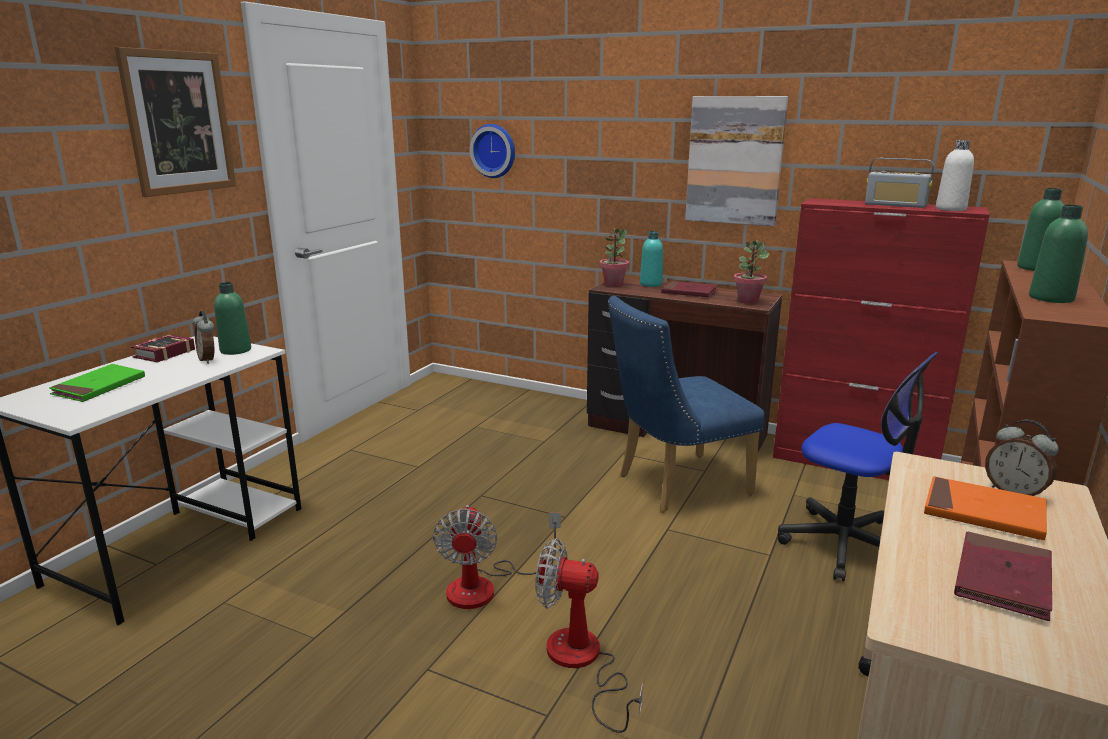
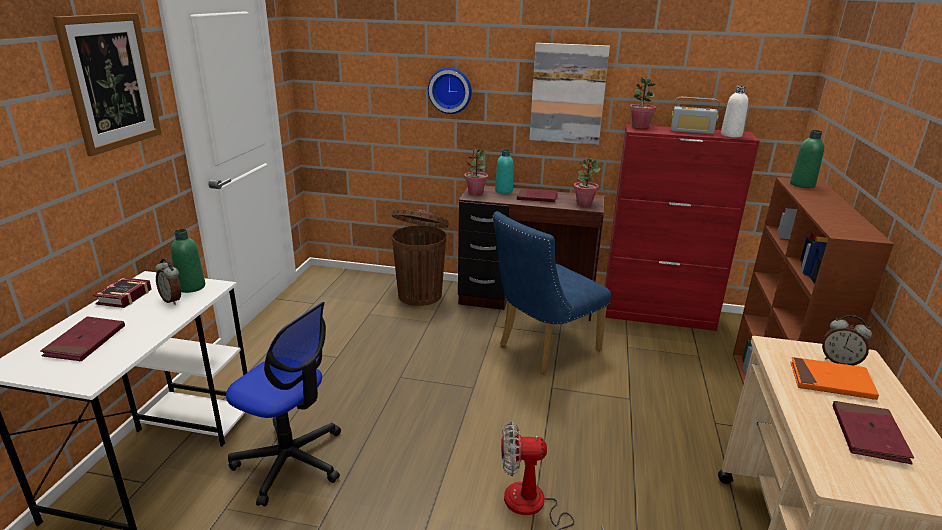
camera: 15 degrees left, 5 degrees up
green book [49,364,145,402] -> red book [40,316,125,361]
fan [433,505,561,609] -> none
wall clock [470,124,515,178] -> wall clock moved to [428,67,472,114]
office chair [778,352,938,582] -> office chair moved to [226,302,341,507]
green bottle [1029,205,1088,303] -> none
none -> brown trash can [392,209,449,306]
none -> potted plant [630,76,656,128]

